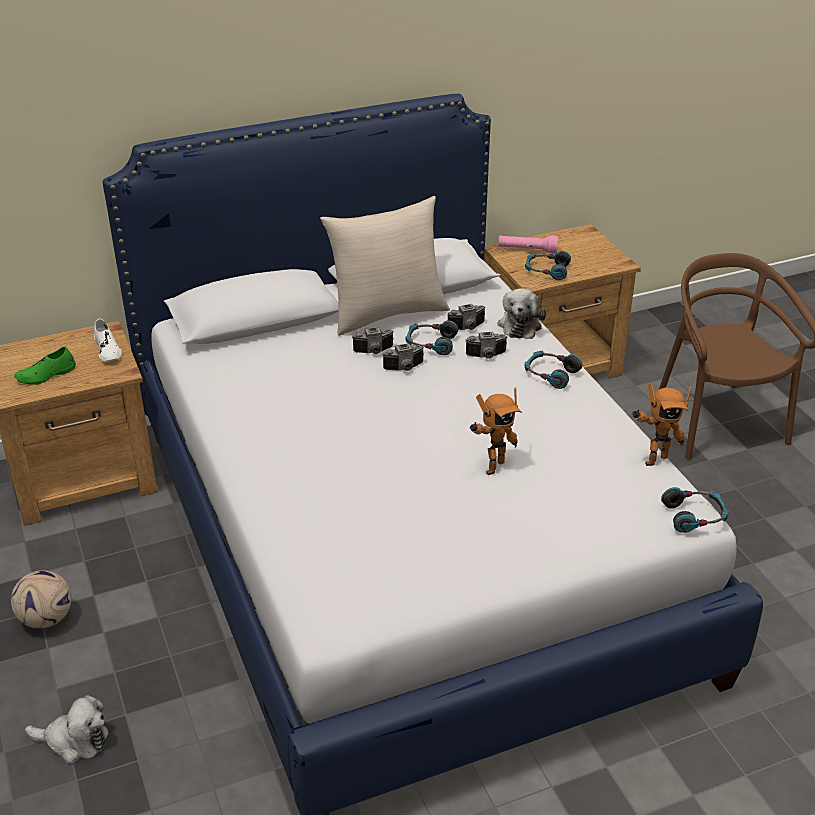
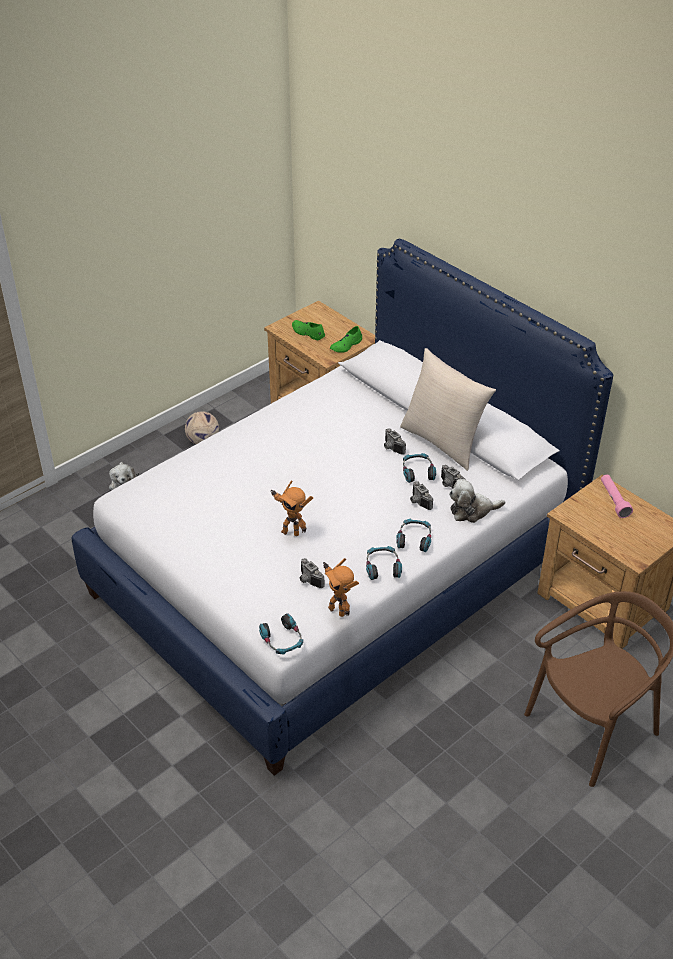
camera: 70 degrees right, 5 degrees up
white shoe [94,318,122,362] -> green shoe [330,326,362,353]
camera [382,343,424,371] -> camera moved to [300,558,325,588]
headphones [525,251,571,280] -> headphones moved to [366,546,402,580]

